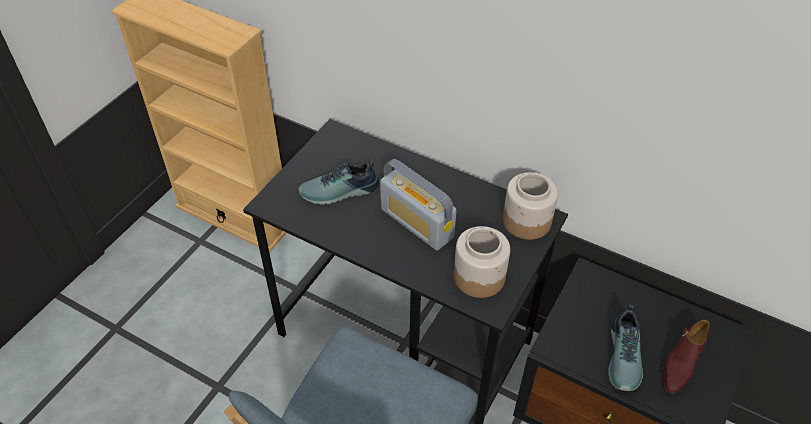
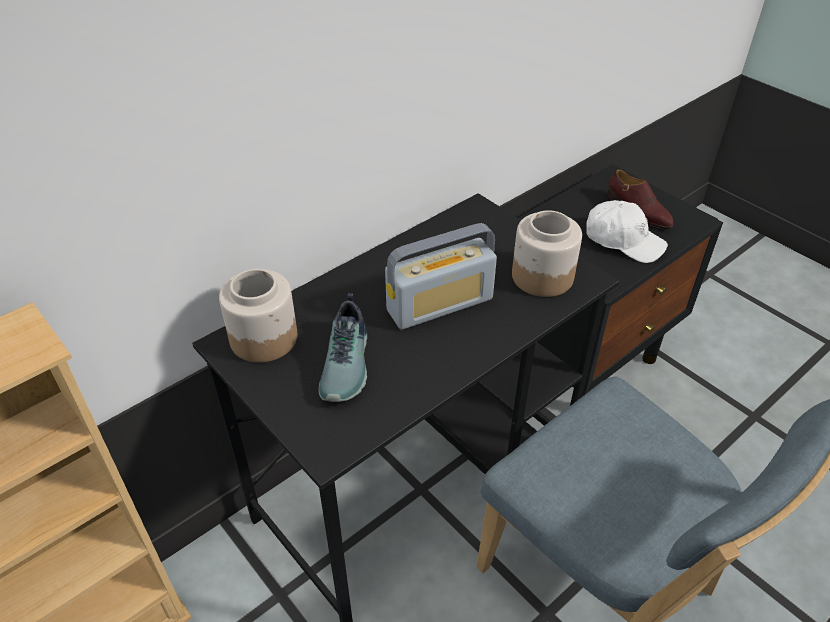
camera: 70 degrees left, 5 degrees down
jar [503,172,558,240] -> jar moved to [219,269,297,363]
shoe [608,305,643,391] -> white cap [586,200,668,263]

